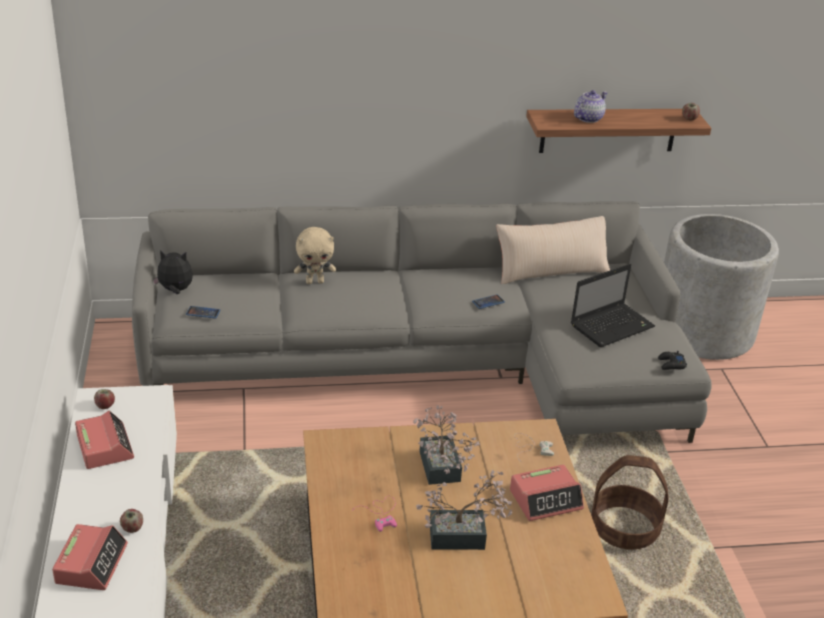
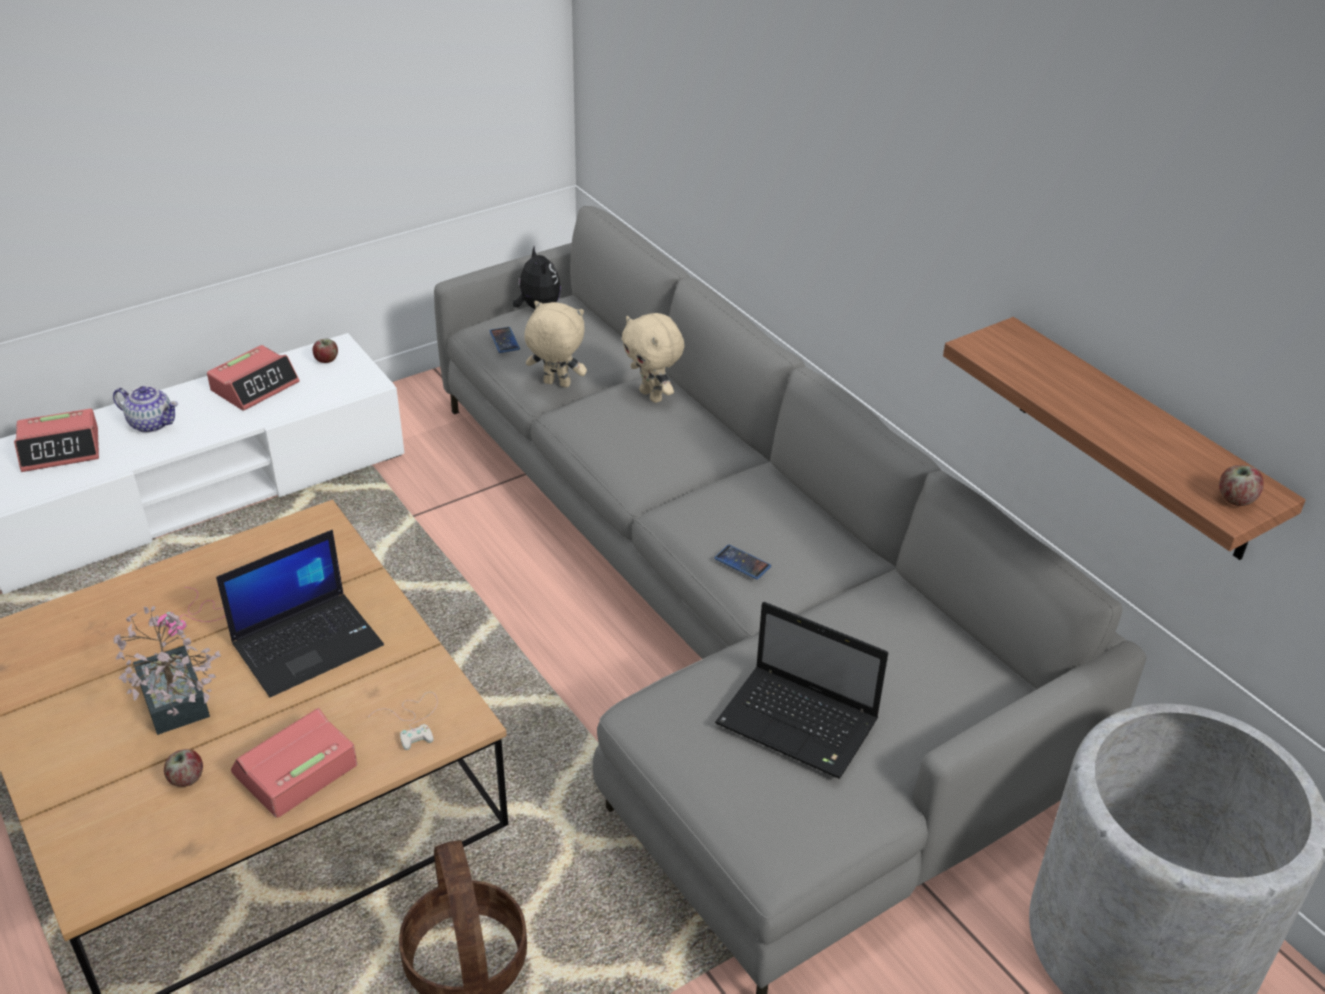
camera: 65 degrees right, 5 degrees up
apple [120,509,143,533] -> apple moved to [164,749,203,787]
potted plant [413,405,480,485] -> laptop [216,530,384,697]
beige pillow [496,216,610,284] -> none
alarm clock [510,465,584,521] -> alarm clock turned 90 degrees clockwise [231,708,357,818]
teapot [574,90,608,123] -> teapot moved to [113,386,178,433]
black game controller [658,351,687,370] -> none
none -> beige plush toy [524,301,587,388]

